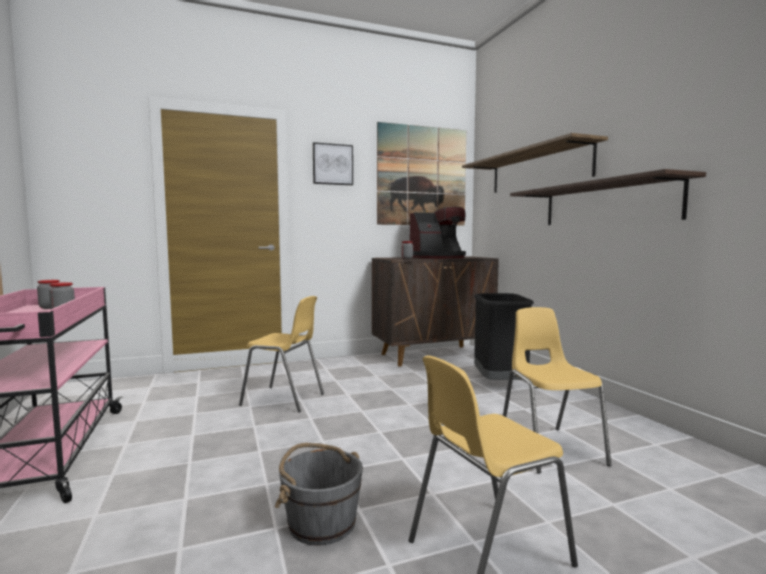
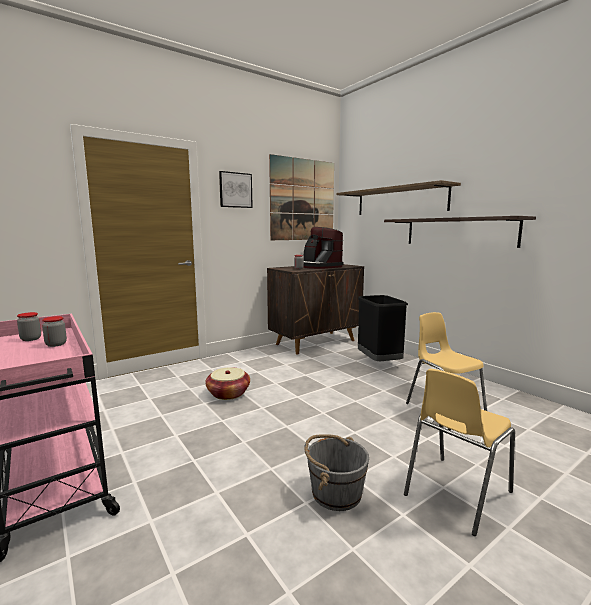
camera: 15 degrees left, 5 degrees up
yellow chair [239,296,324,413] -> basket [205,367,250,400]
coffee machine [410,207,466,259] -> coffee machine turned 90 degrees clockwise [303,227,344,269]

